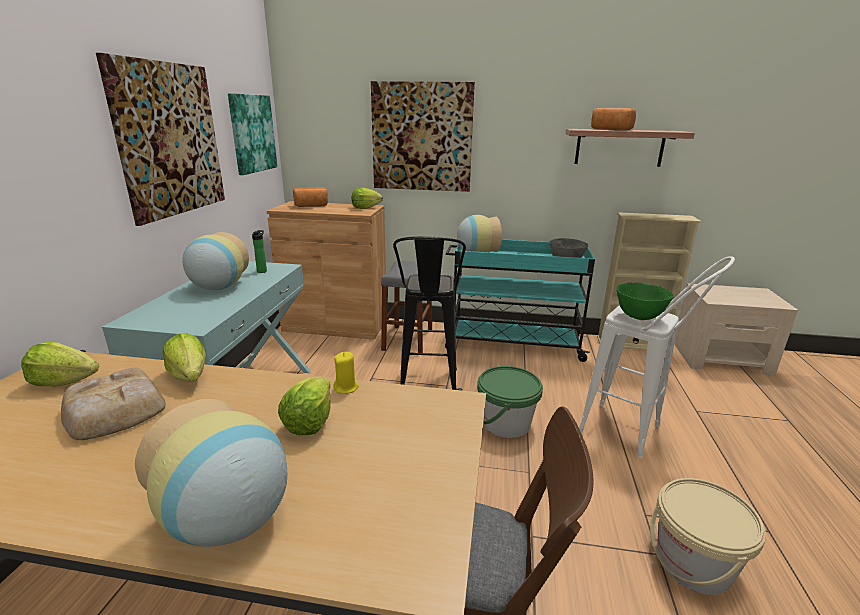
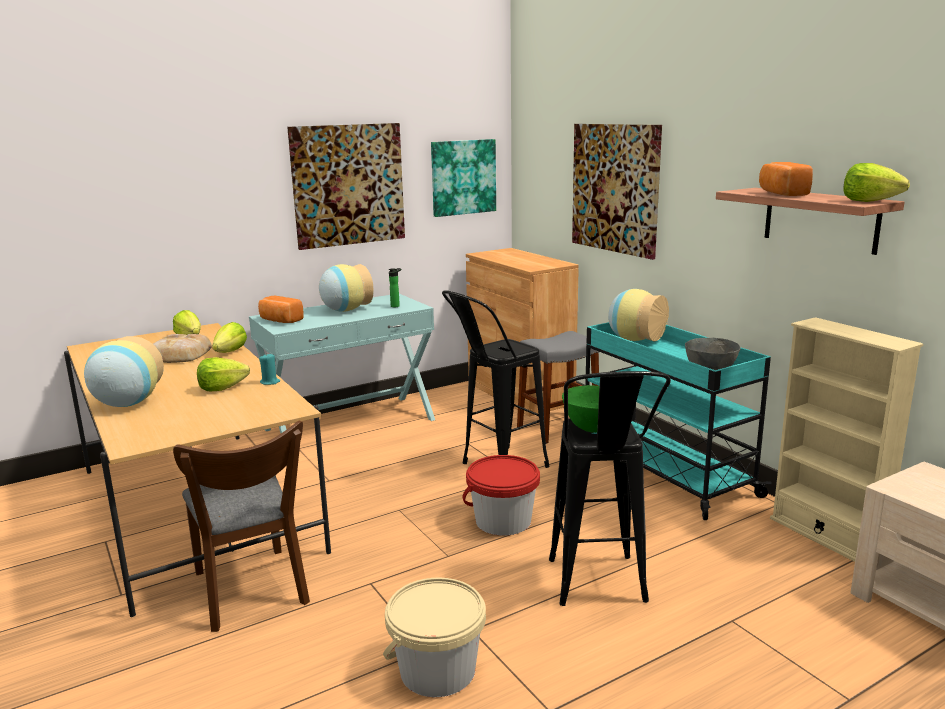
camera: 50 degrees right, 5 degrees down
bread [293,187,328,207] -> bread moved to [258,295,304,323]
yellow candle [334,352,359,394] -> turquoise candle [259,354,280,385]
lettuce [352,187,383,209] -> lettuce moved to [844,163,910,202]
green bucket [477,366,543,438] -> red bucket [463,455,540,536]
white stool [579,256,735,458] -> black stool [549,371,671,606]

